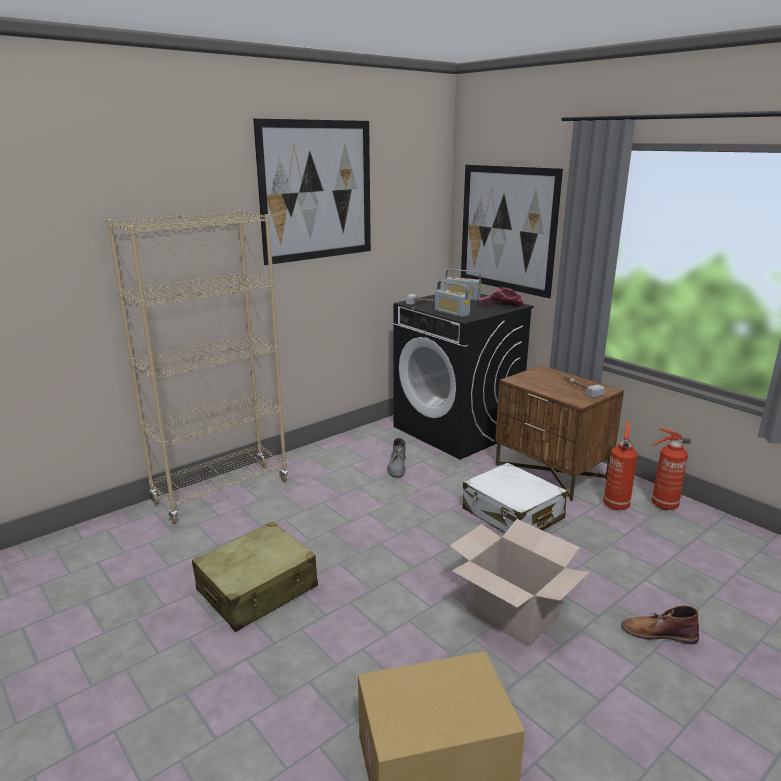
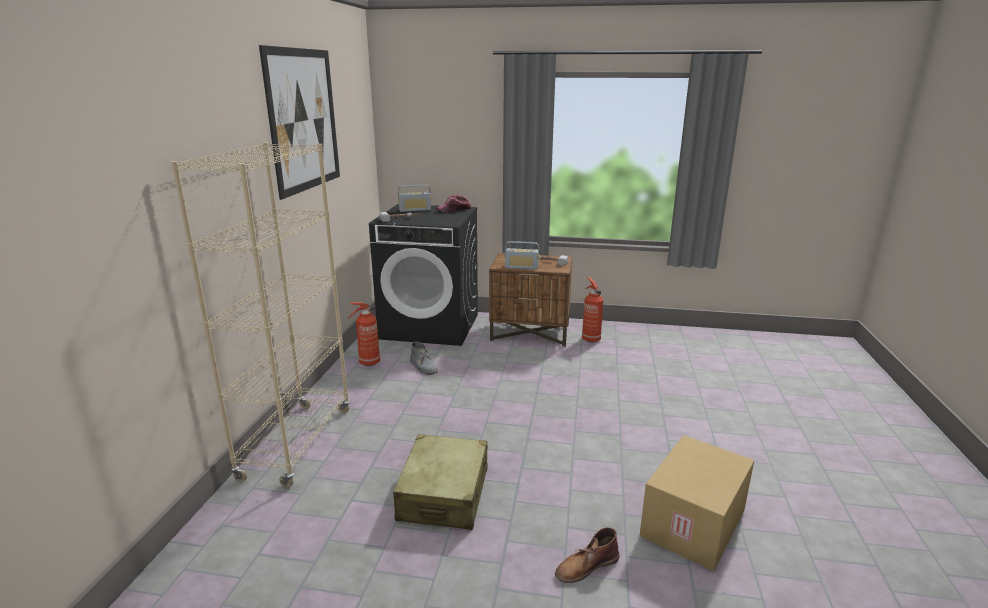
camera: 40 degrees left, 0 degrees up
radio [435,280,471,317] -> radio moved to [505,241,539,270]
cardboard box [450,519,590,647] -> none
picture [461,165,563,298] -> none
white suitcase [463,463,567,533] -> none
brown boot [621,605,699,644] -> brown boot moved to [555,527,620,583]
fire extinguisher [650,428,691,510] -> fire extinguisher moved to [347,302,380,366]

